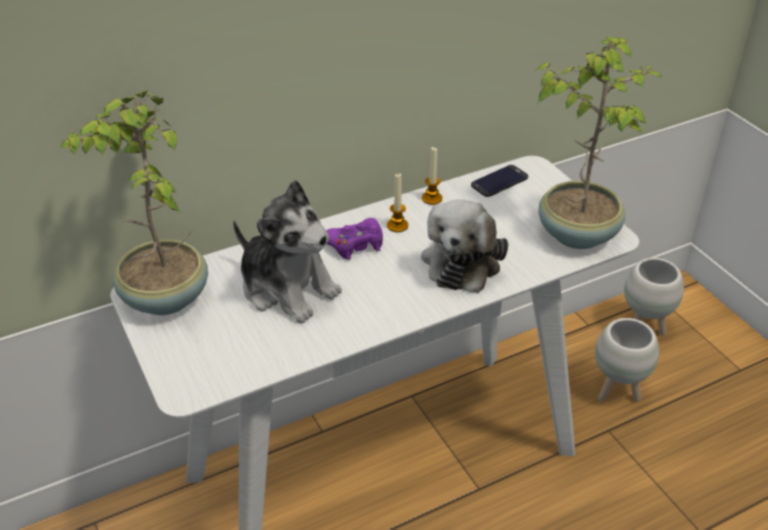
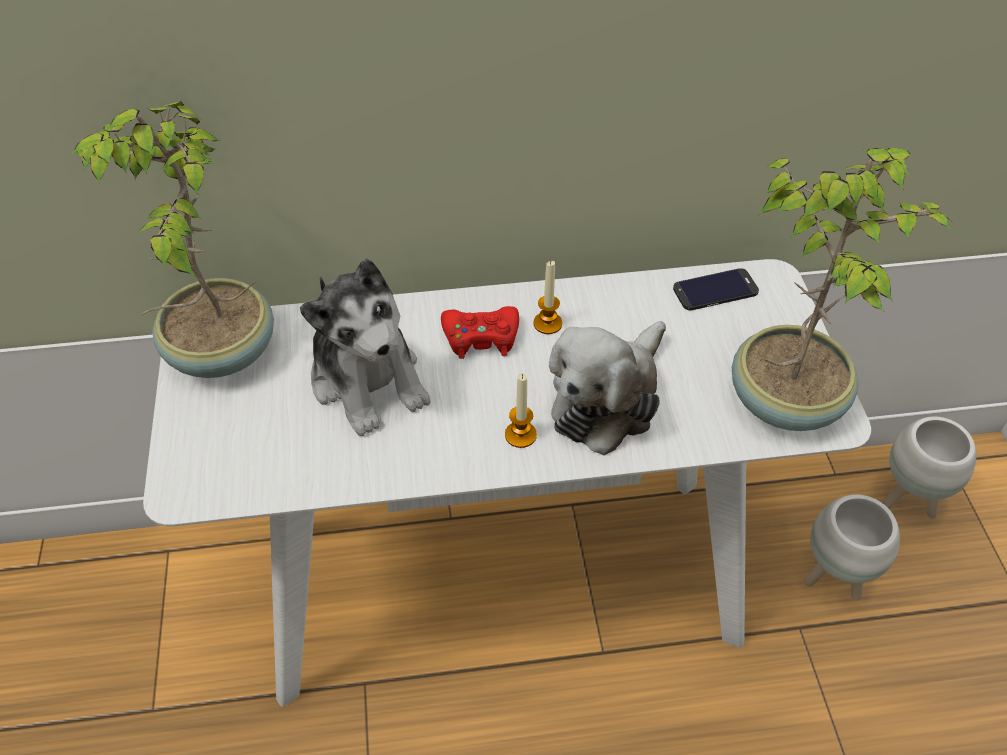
camera: 20 degrees right, 10 degrees up
purple game controller [326,218,383,260] -> red game controller [441,306,519,359]
candle [422,147,442,205] -> candle moved to [505,373,537,448]

